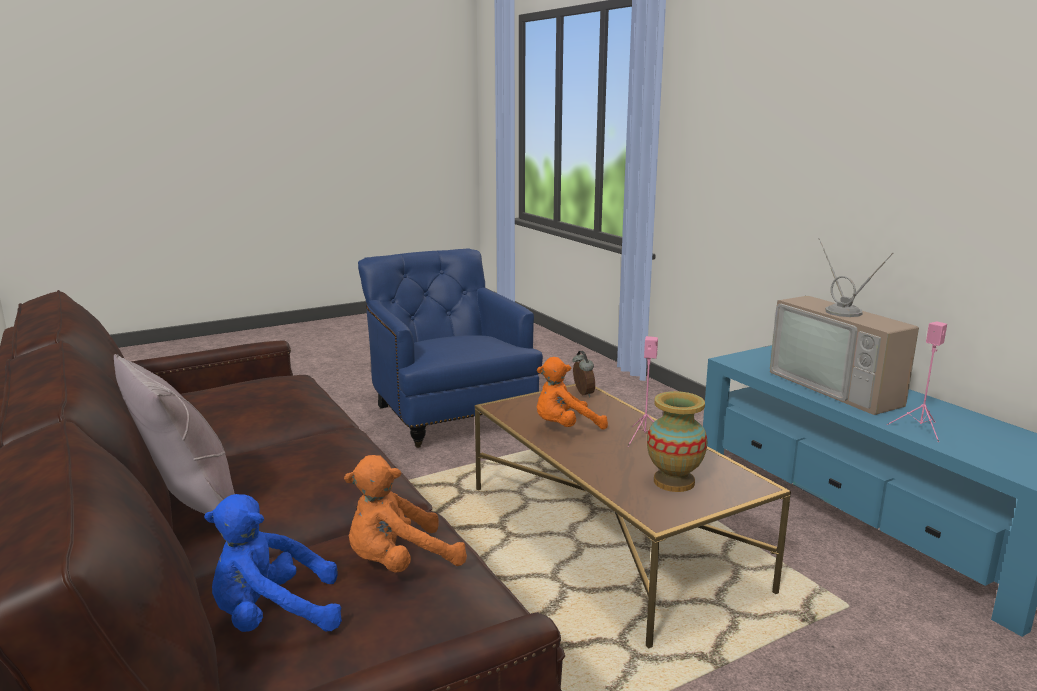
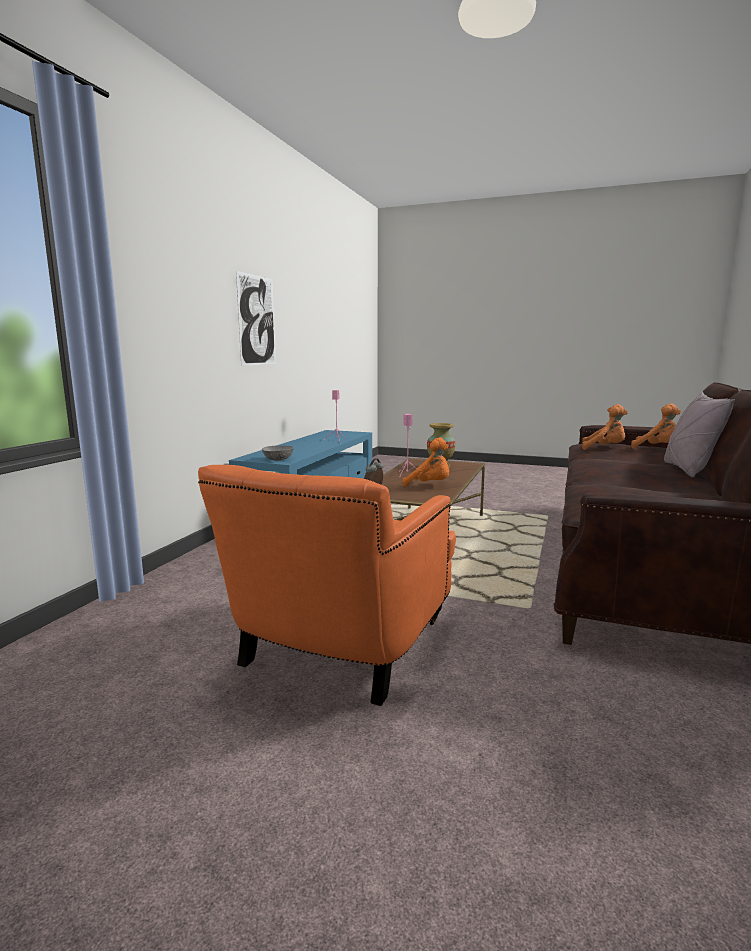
camera: 130 degrees left, 5 degrees down
blue plush toy [204,494,342,632] -> orange plush toy [631,404,681,449]
blue armchair [358,248,543,448] -> orange armchair [198,465,456,706]
television [770,238,919,415] -> none
none -> picture [236,271,276,365]
none -> grey bowl [262,445,294,461]

